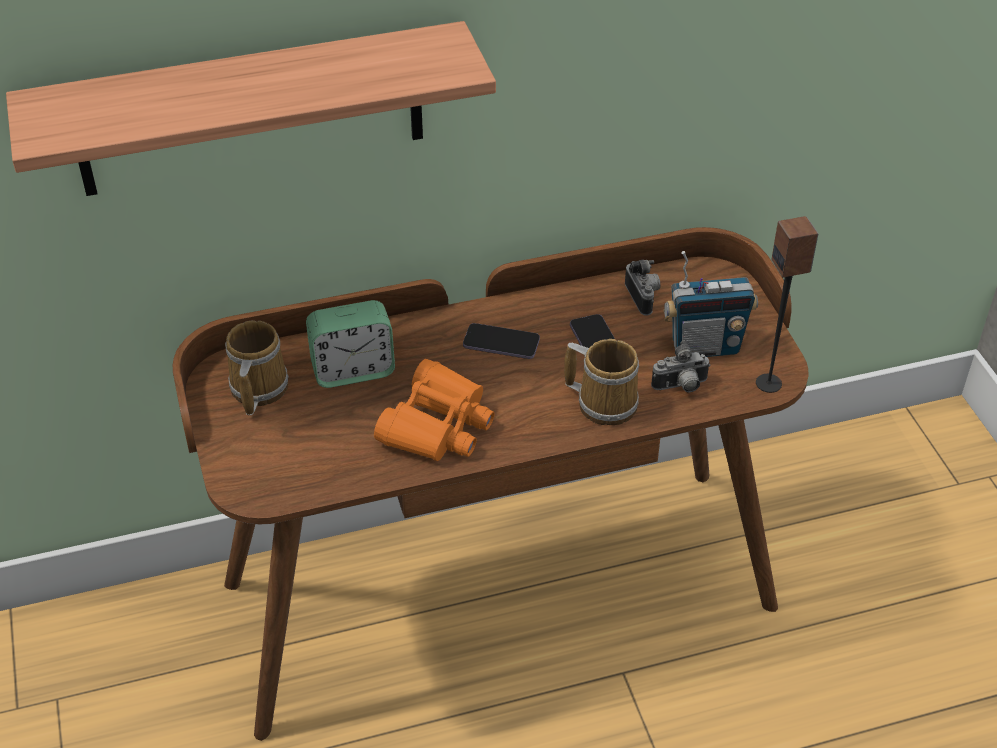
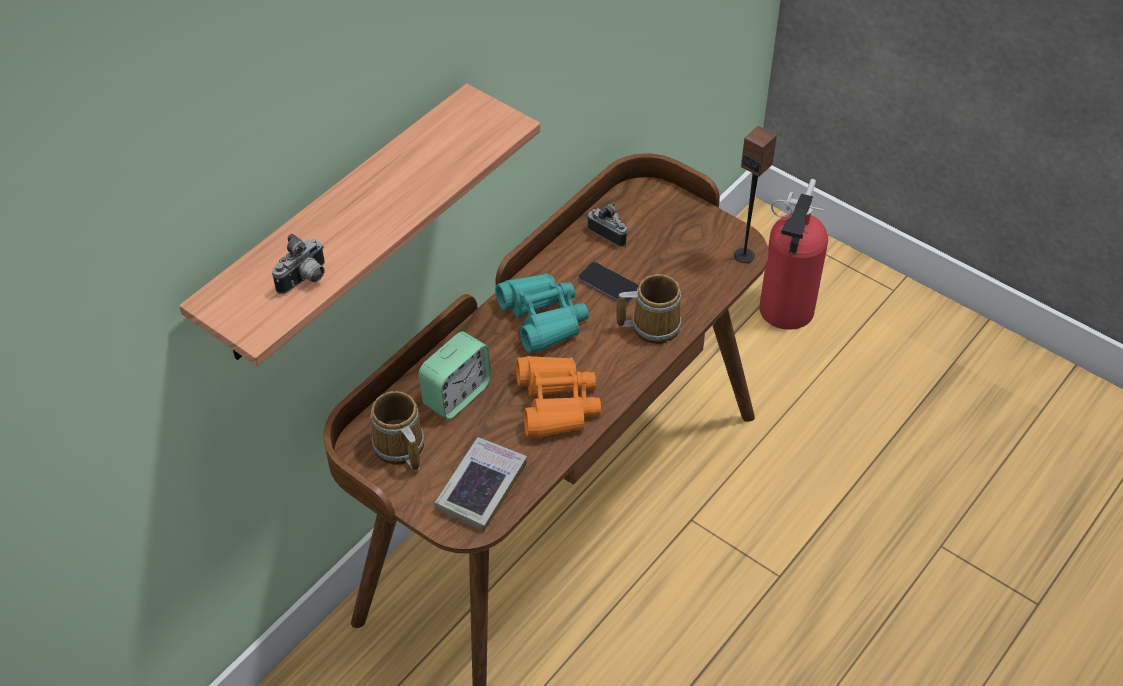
camera: 35 degrees left, 5 degrees up
phone [463,323,540,359] -> turquoise binoculars [495,273,589,353]
camera [651,340,711,392] -> camera moved to [272,233,325,294]
radio [663,251,758,357] -> none
none -> book [434,437,527,532]
none -> fire extinguisher [759,179,828,330]

